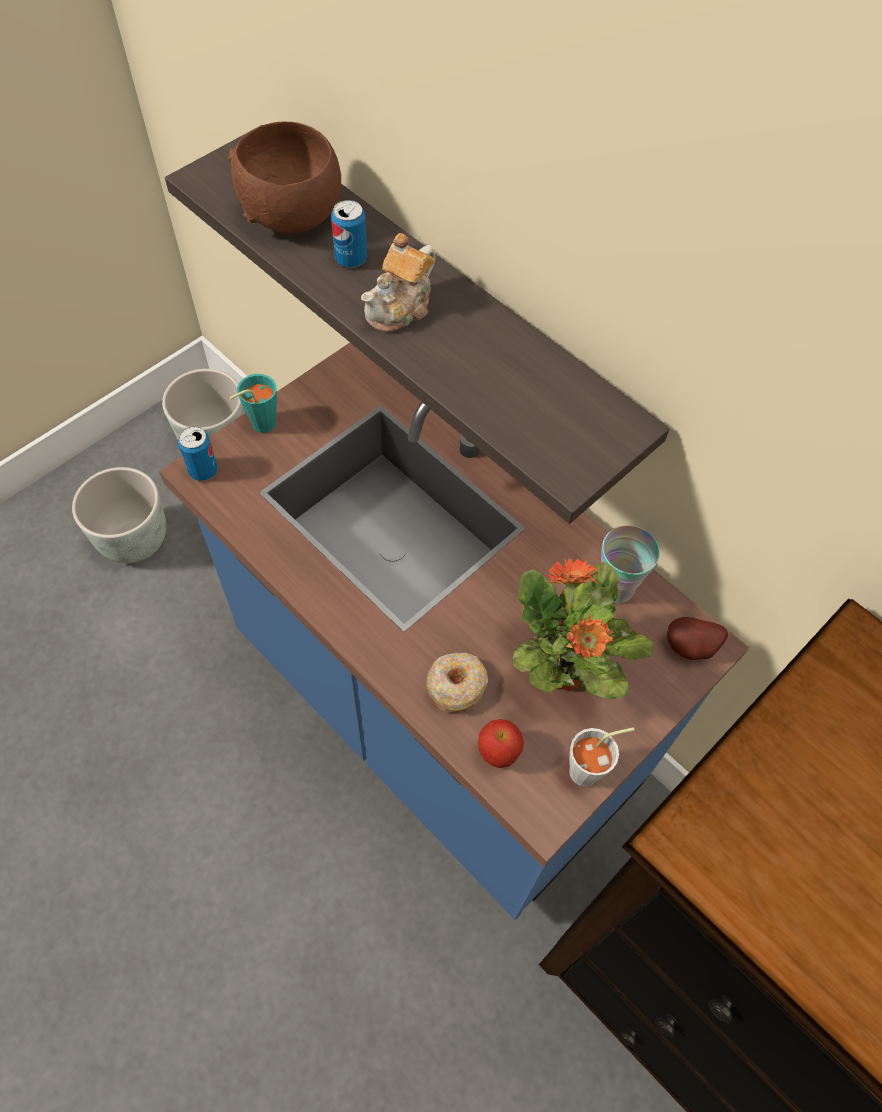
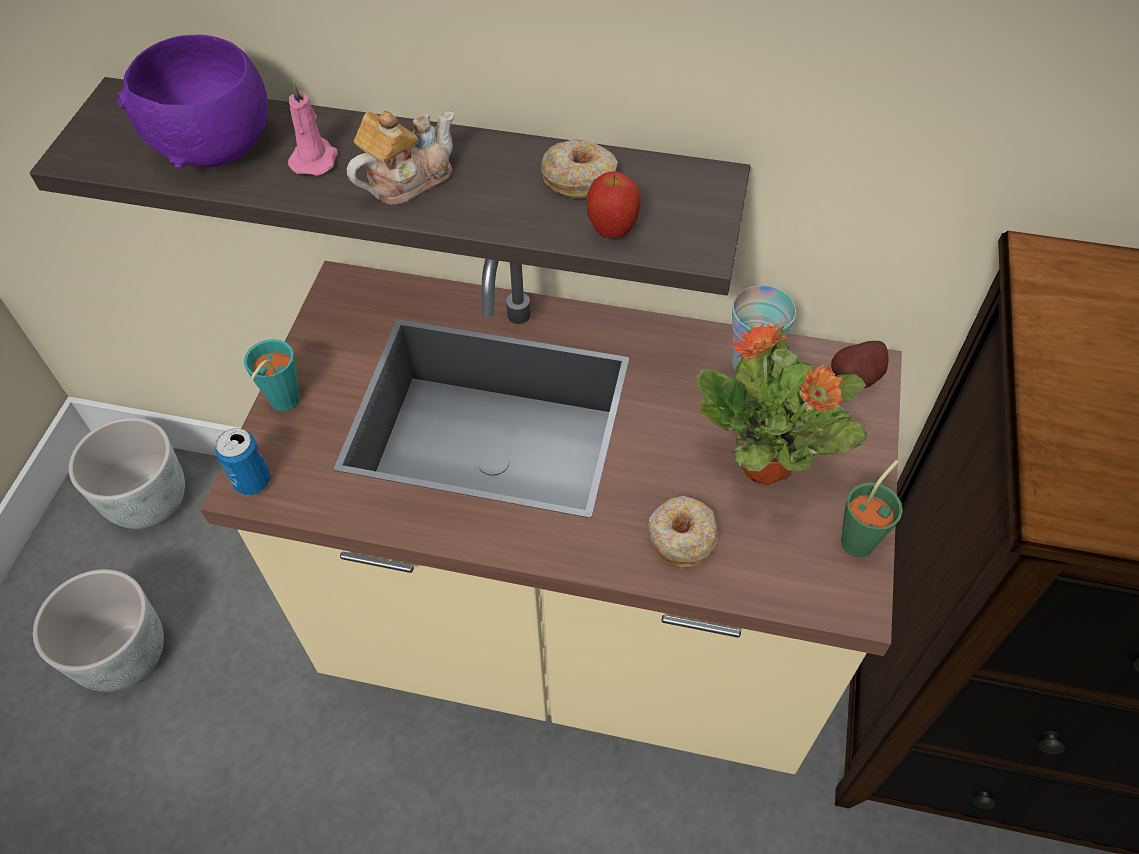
camera: 30 degrees left, 5 degrees down
blue counter [159,343,749,920] -> beige counter [201,259,902,774]
brown bowl [228,121,341,234] -> purple bowl [117,34,268,168]
can [331,200,367,268] -> pink candle [288,81,338,176]
teapot [361,233,436,332] -> teapot turned 135 degrees counterclockwise [347,111,454,205]
apple [478,719,524,768] -> apple moved to [587,171,641,238]
grey cup [569,727,634,787] -> green cup [841,460,903,557]
none -> donut [541,139,618,198]

